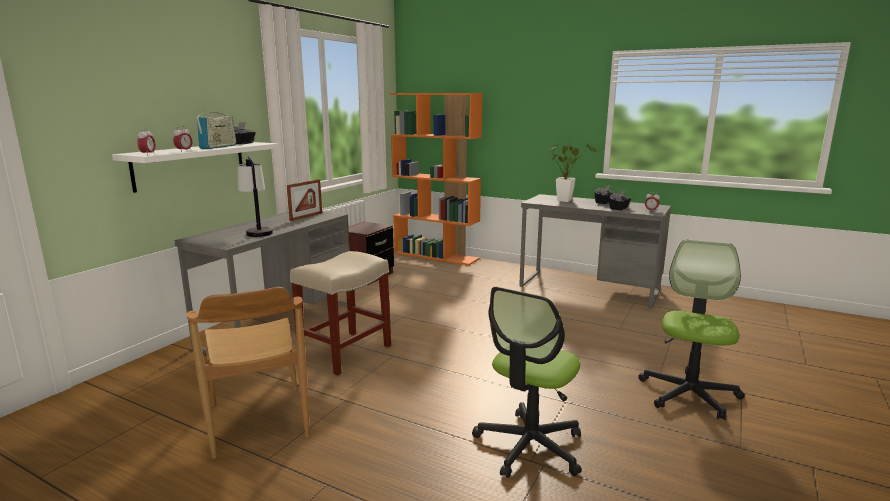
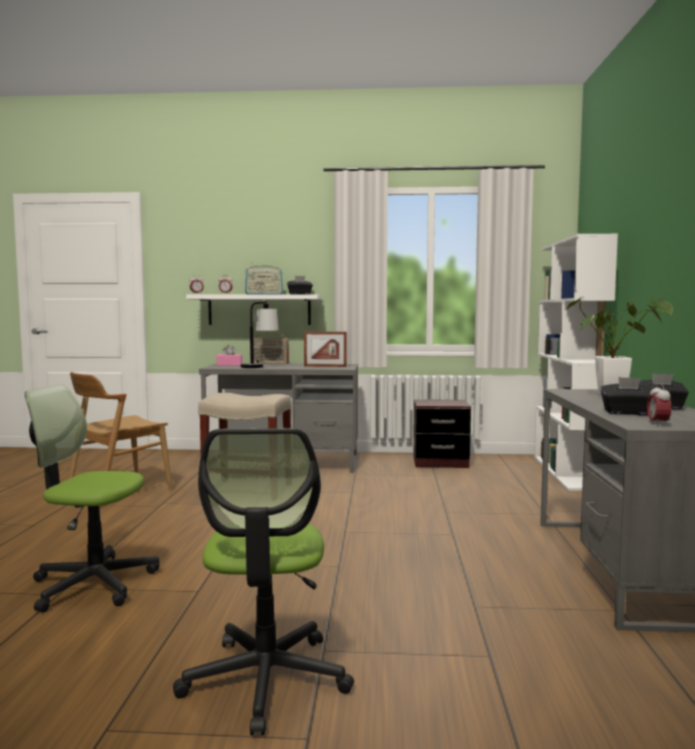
camera: 65 degrees right, 10 degrees down
orange bookcase [390,93,483,265] -> white bookcase [534,234,618,491]
office chair [638,240,745,420] -> office chair turned 90 degrees clockwise [173,428,354,736]
none -> pink tissue box [216,345,242,366]
none -> radio [253,332,289,364]

